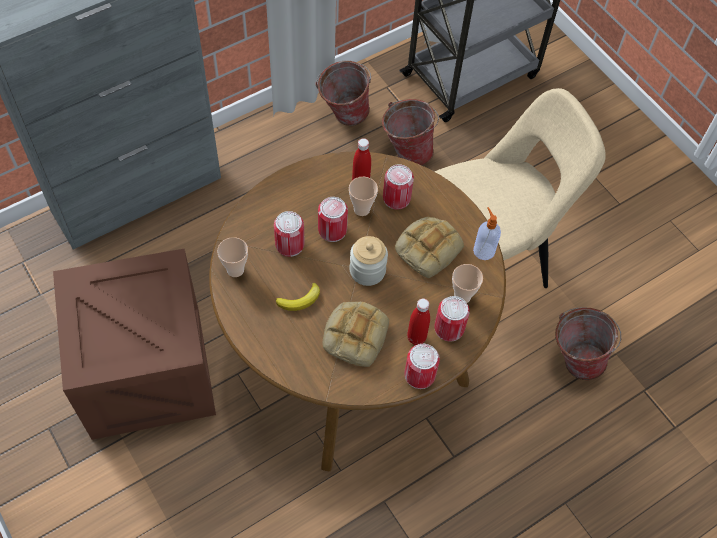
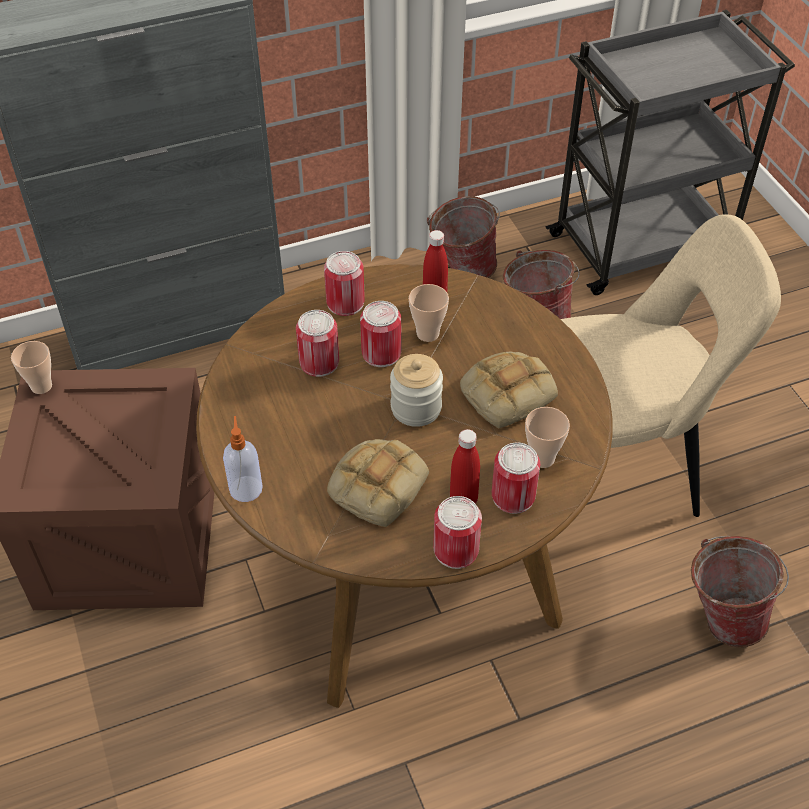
camera: 15 degrees right, 10 degrees down
cup [217,237,248,277] -> cup moved to [11,341,52,394]
banana [276,283,320,311] -> none
can [383,164,414,210] -> can moved to [324,251,365,316]
soap dispenser [473,207,501,260] -> soap dispenser moved to [223,416,263,502]

